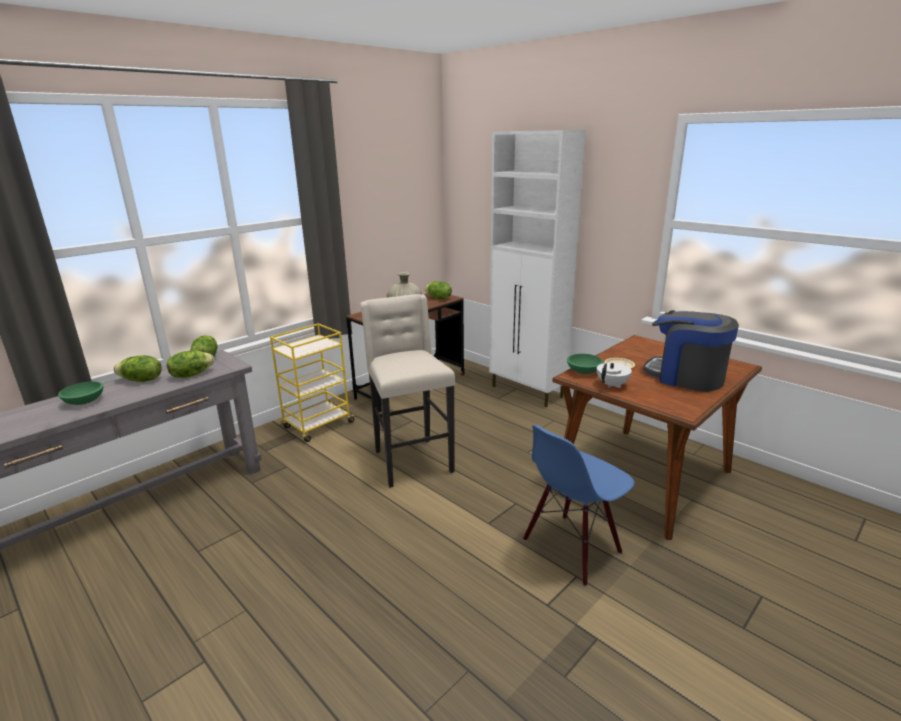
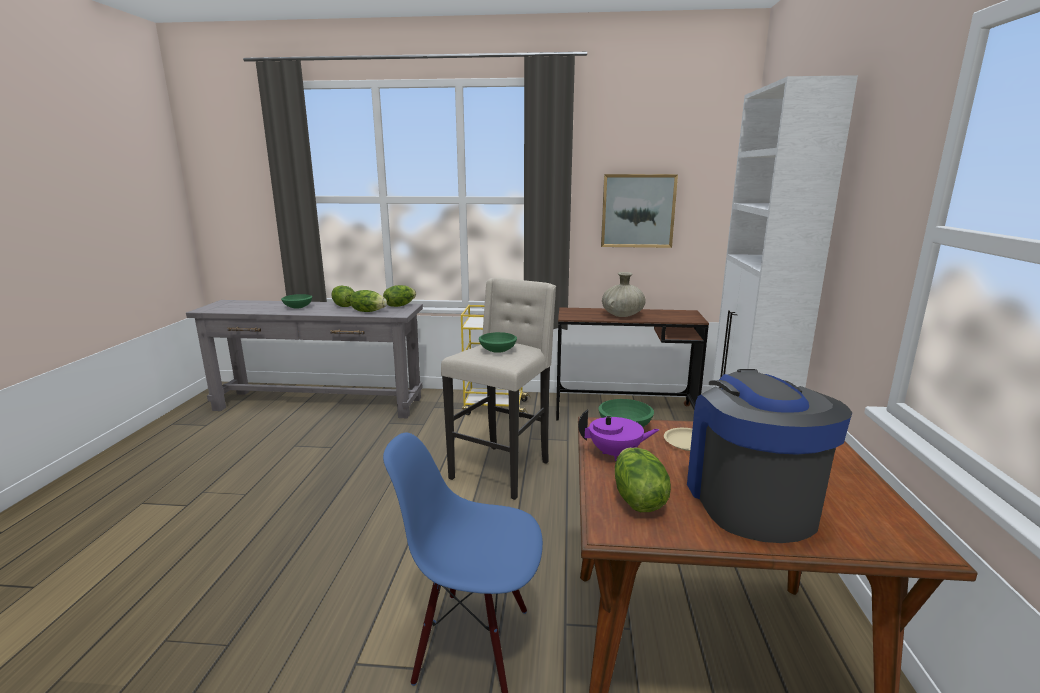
camera: 50 degrees right, 5 degrees down
lettuce [425,281,452,299] -> lettuce moved to [615,447,671,512]
white teapot [597,362,632,388] -> purple teapot [578,410,659,461]
none -> green bowl [479,332,517,353]
none -> picture [601,174,678,248]

